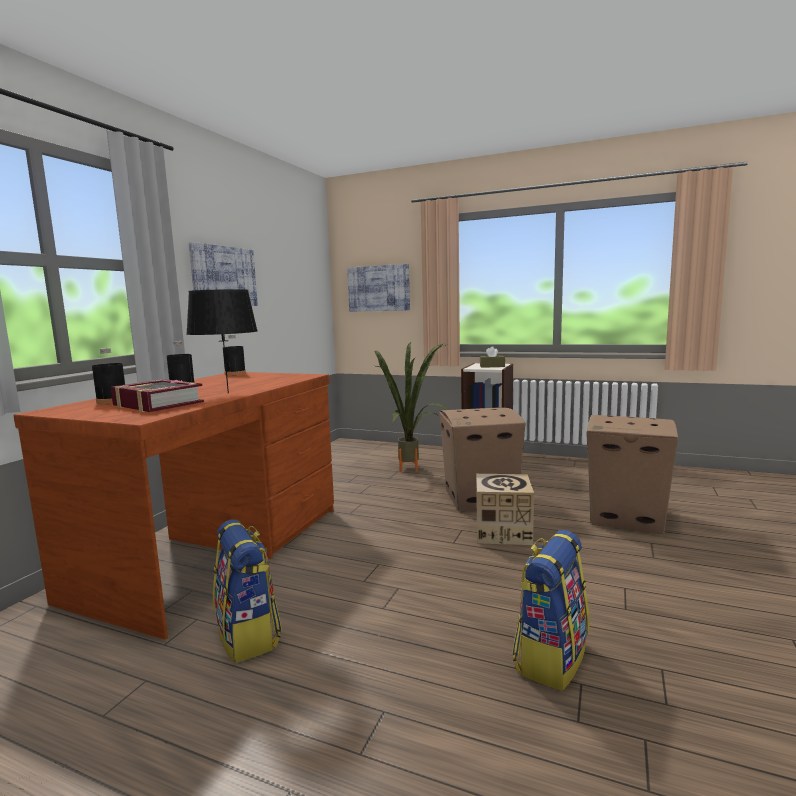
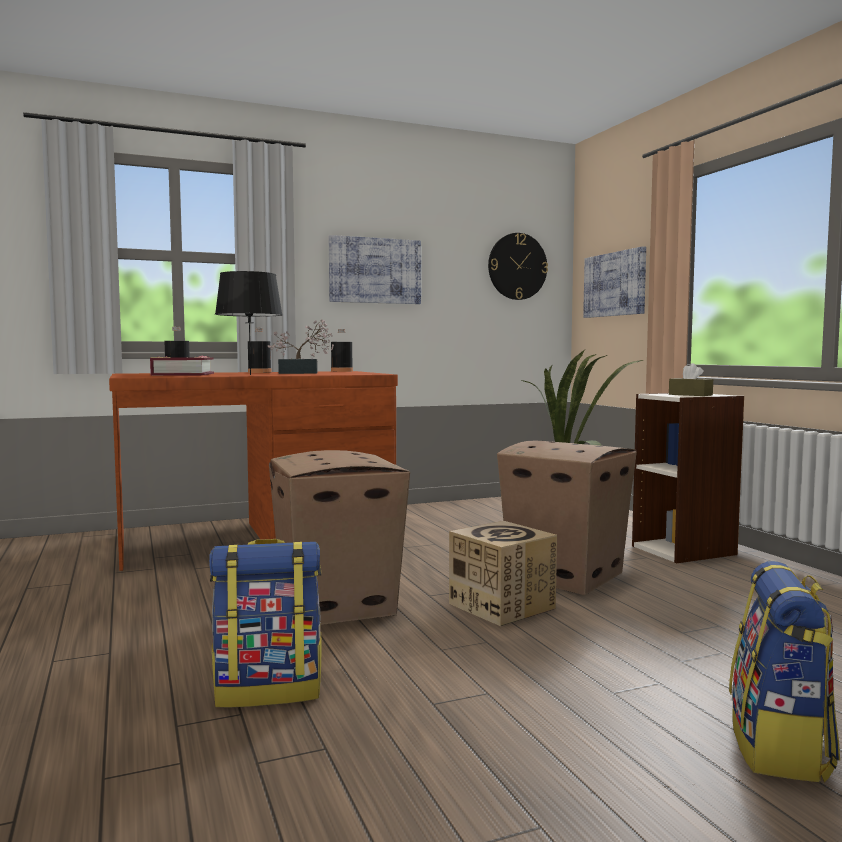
camera: 45 degrees right, 5 degrees down
backpack [213,520,282,663] -> backpack moved to [729,561,840,782]
cardboard box [586,415,678,534] -> cardboard box moved to [269,450,410,625]
none -> potted plant [268,319,334,374]
none -> wall clock [488,233,548,300]

